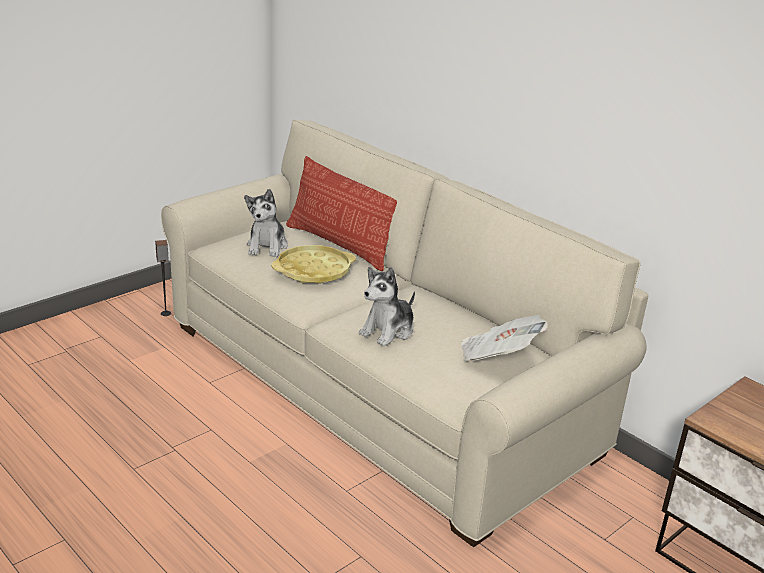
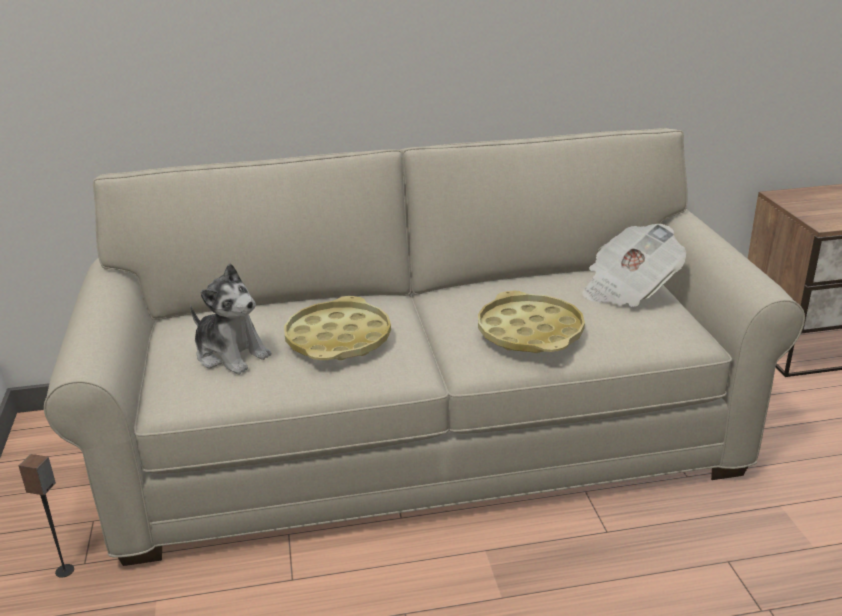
camera: 55 degrees left, 0 degrees up
pillow [286,156,397,271] -> none
plush toy [359,267,415,346] -> yellow tray [478,290,585,353]

